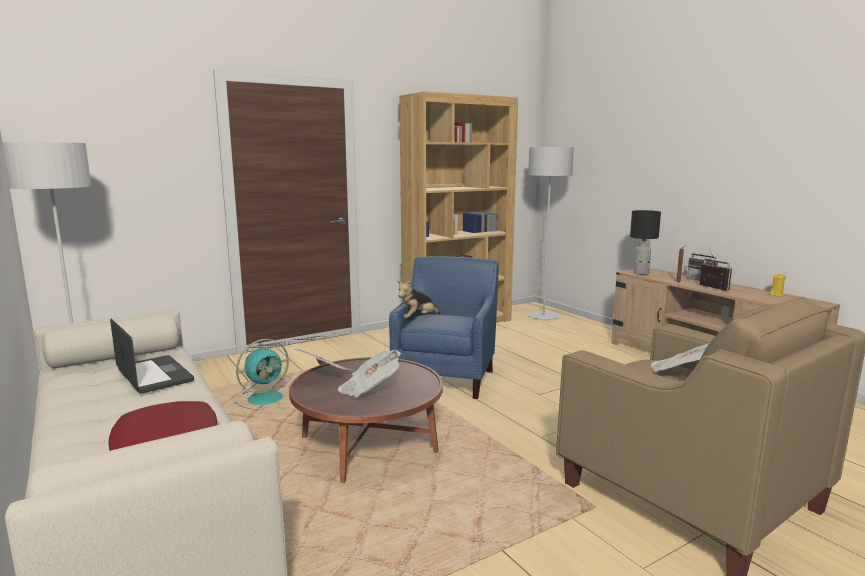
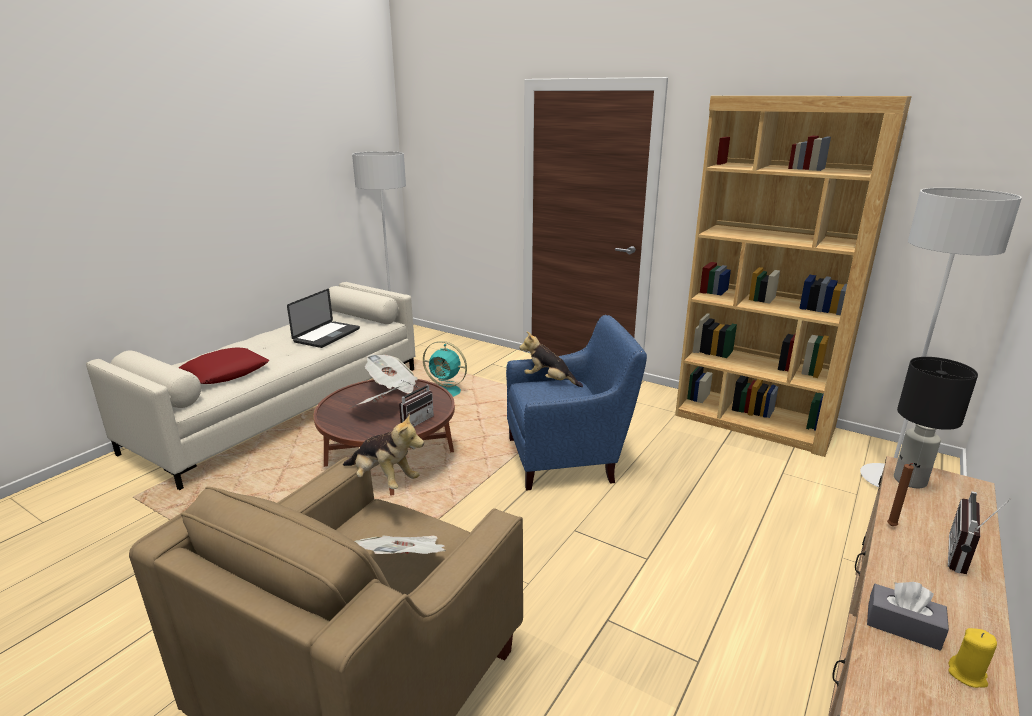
camera: 65 degrees right, 10 degrees up
radio [699,255,732,291] -> radio moved to [399,380,434,427]
none -> plush toy [343,413,424,489]
none -> grey tissue box [867,582,949,651]

